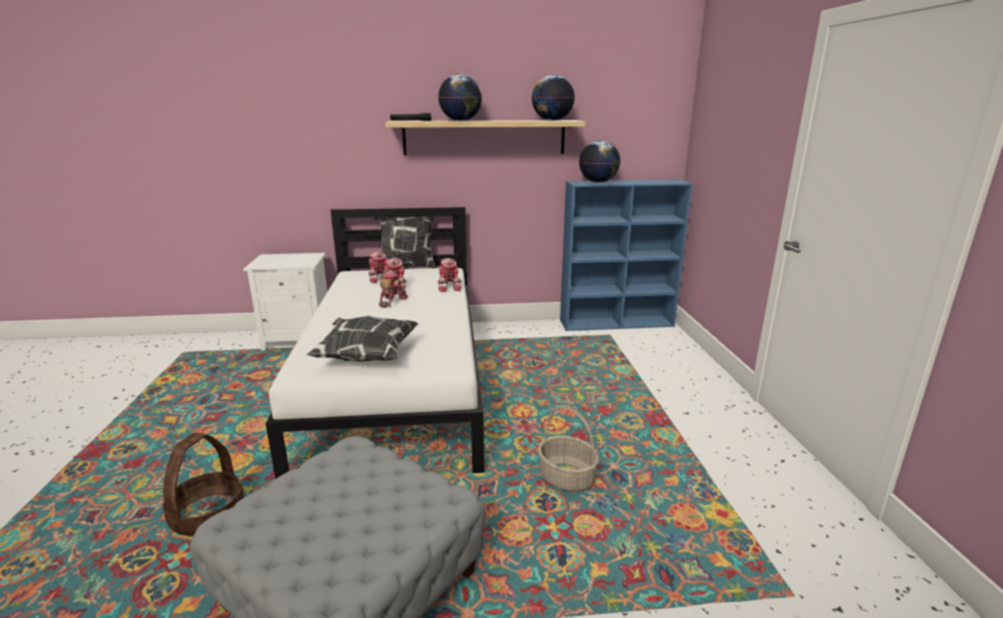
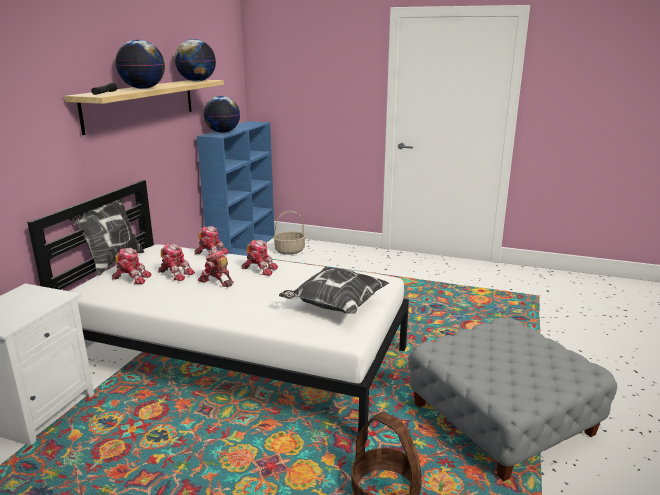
camera: 65 degrees left, 0 degrees up
basket [538,405,599,492] -> basket moved to [273,211,306,255]
none -> toy robot [241,240,278,276]

